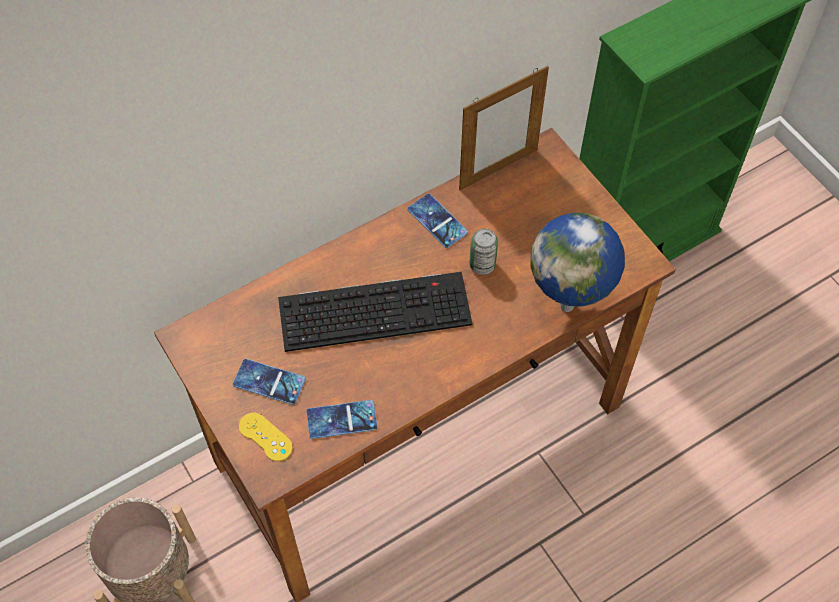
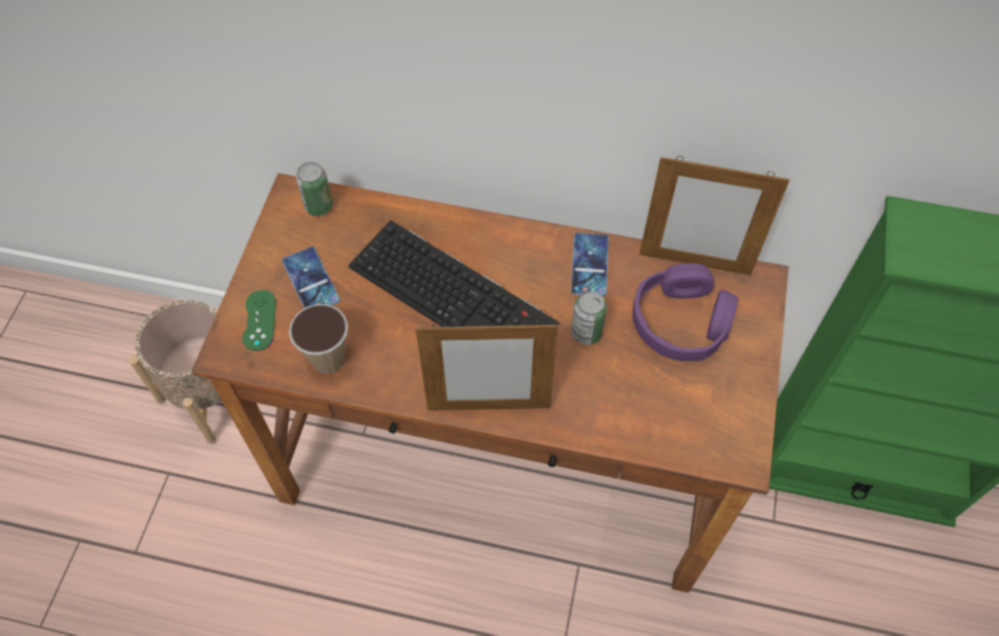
camera: 45 degrees right, 0 degrees up
yellow game controller [239,412,293,461] -> green game controller [242,290,276,351]
phone [306,400,378,439] -> cup [289,304,348,373]
globe [531,213,625,312] -> none
none -> can [296,162,333,216]
none -> picture frame [416,321,558,411]
none -> purple headphones [632,263,738,361]

